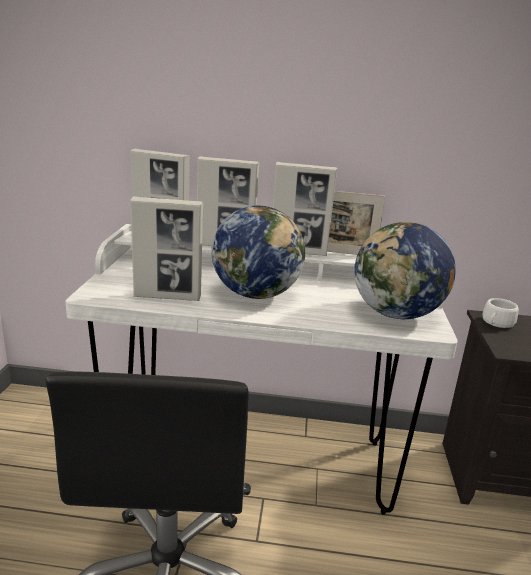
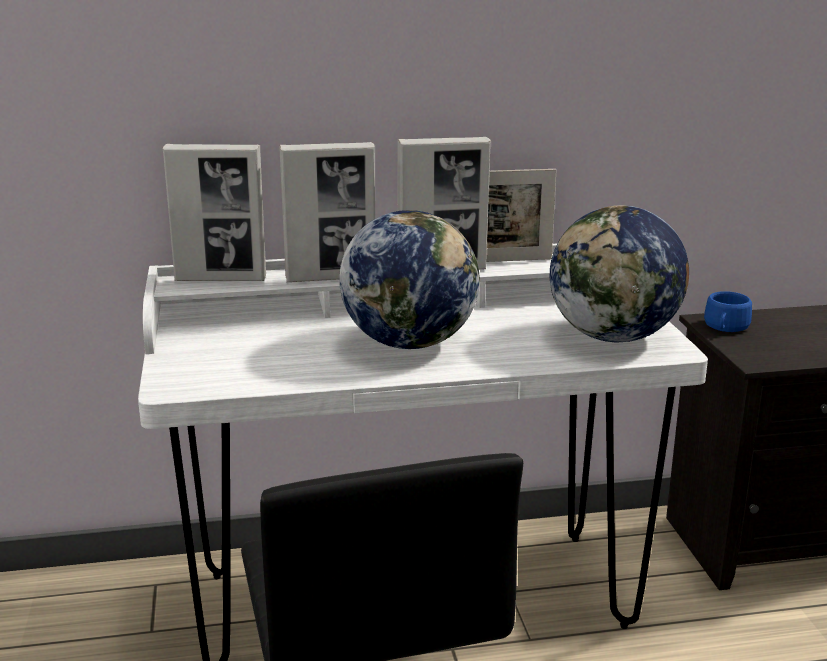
camera: 15 degrees left, 0 degrees up
picture frame [130,196,203,301] -> none
white cup [482,298,519,328] -> blue cup [704,291,752,332]

